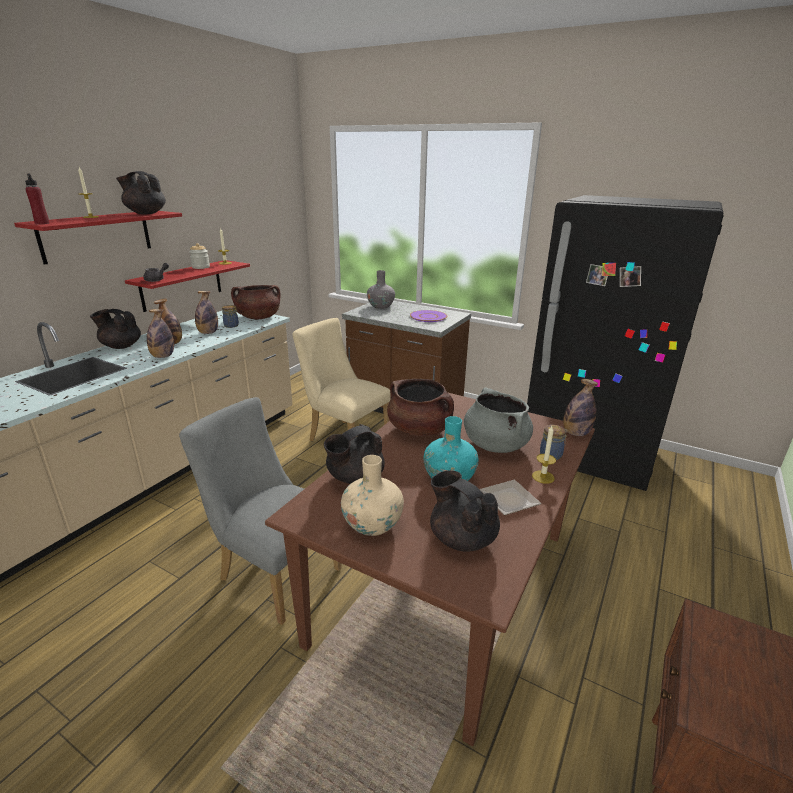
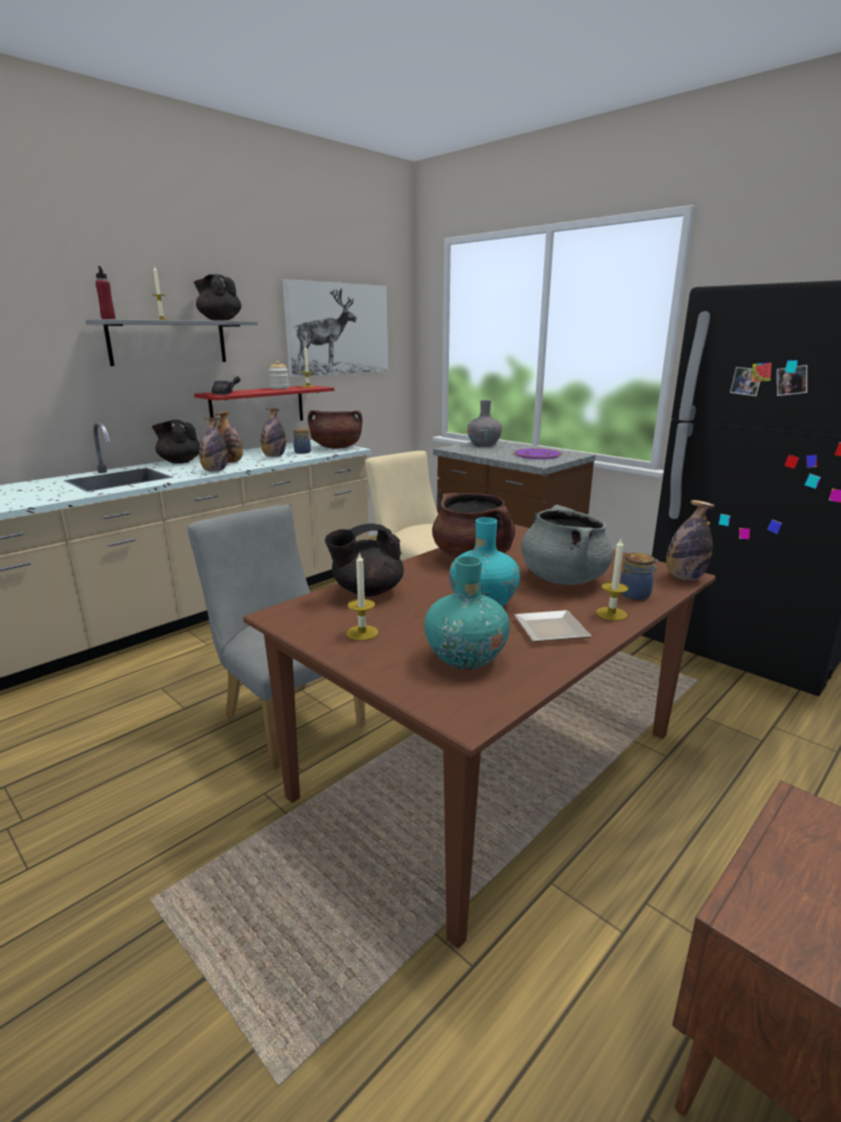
camera: 15 degrees right, 5 degrees down
red shelf [14,211,182,265] -> grey shelf [85,319,258,366]
beige vase [341,455,404,536] -> candle [347,552,378,641]
black teapot [430,471,500,552] -> turquoise vase [425,556,510,670]
none -> picture [282,279,388,377]

